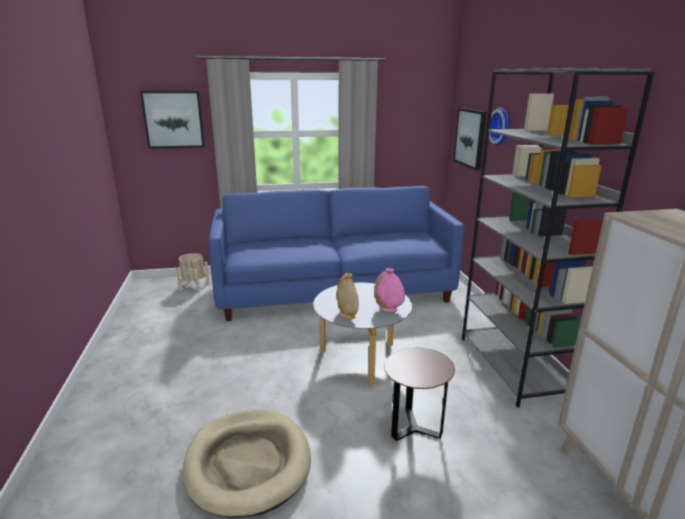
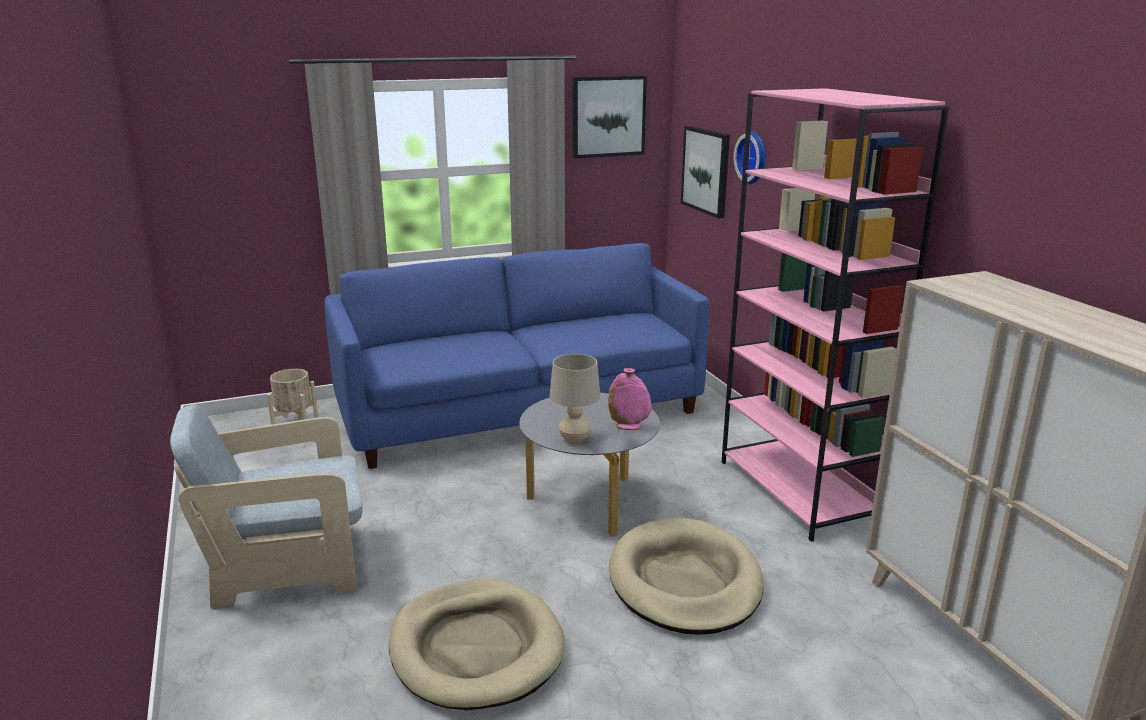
camera: 10 degrees left, 0 degrees up
picture [140,91,205,149] -> picture moved to [573,76,647,158]
beige vase [337,273,359,320] -> beige table lamp [550,354,600,444]
brown side table [384,347,455,441] -> beige dog bed [609,518,764,635]
grey bookcase [462,68,654,408] -> pink bookcase [722,88,949,542]
none -> beige armchair [170,404,363,609]

